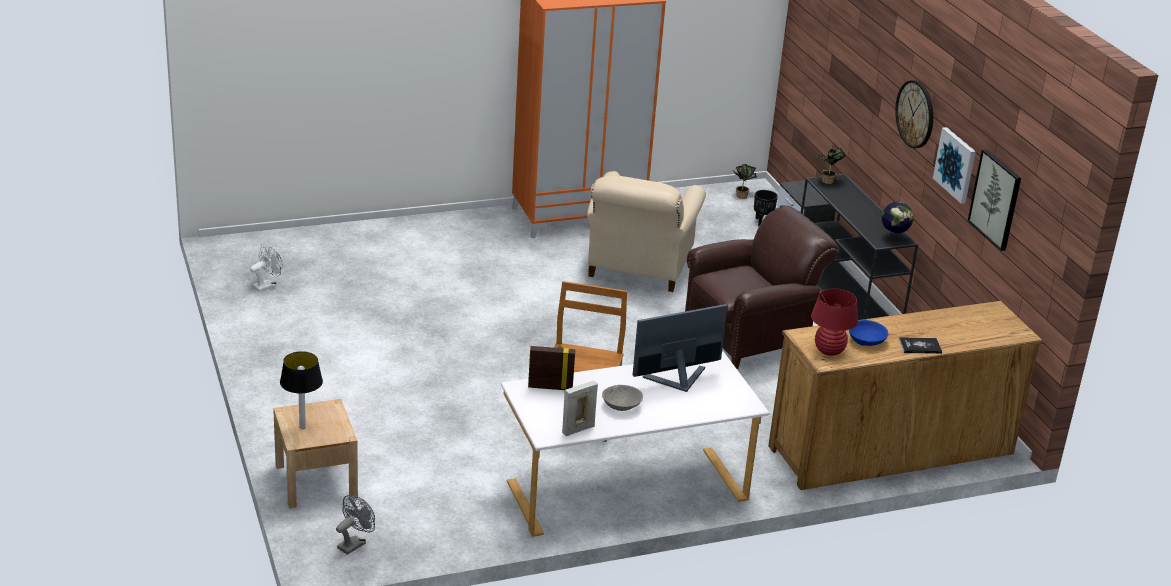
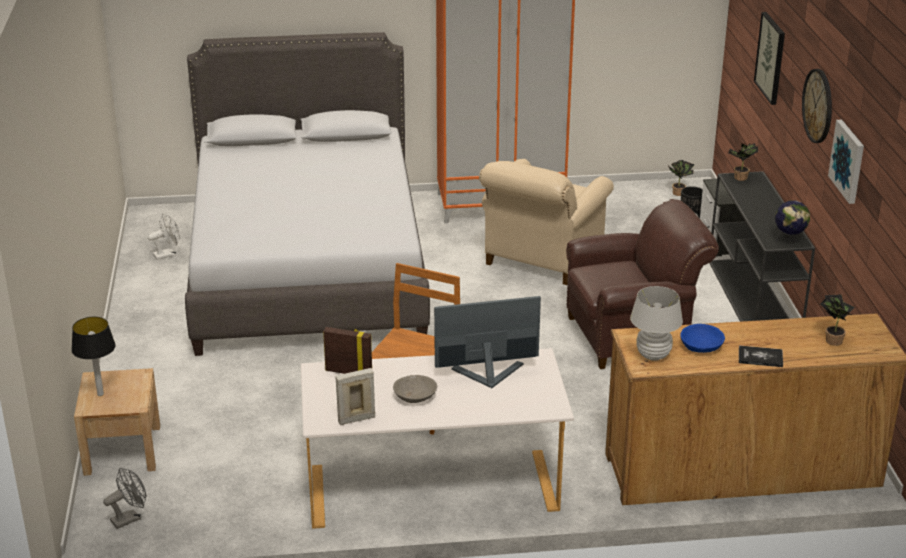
camera: 15 degrees right, 0 degrees up
red table lamp [811,288,858,356] -> white table lamp [630,286,683,361]
picture [968,149,1021,251] -> picture moved to [754,12,785,105]
none -> grey bed [185,32,430,356]
none -> potted plant [820,294,855,346]

